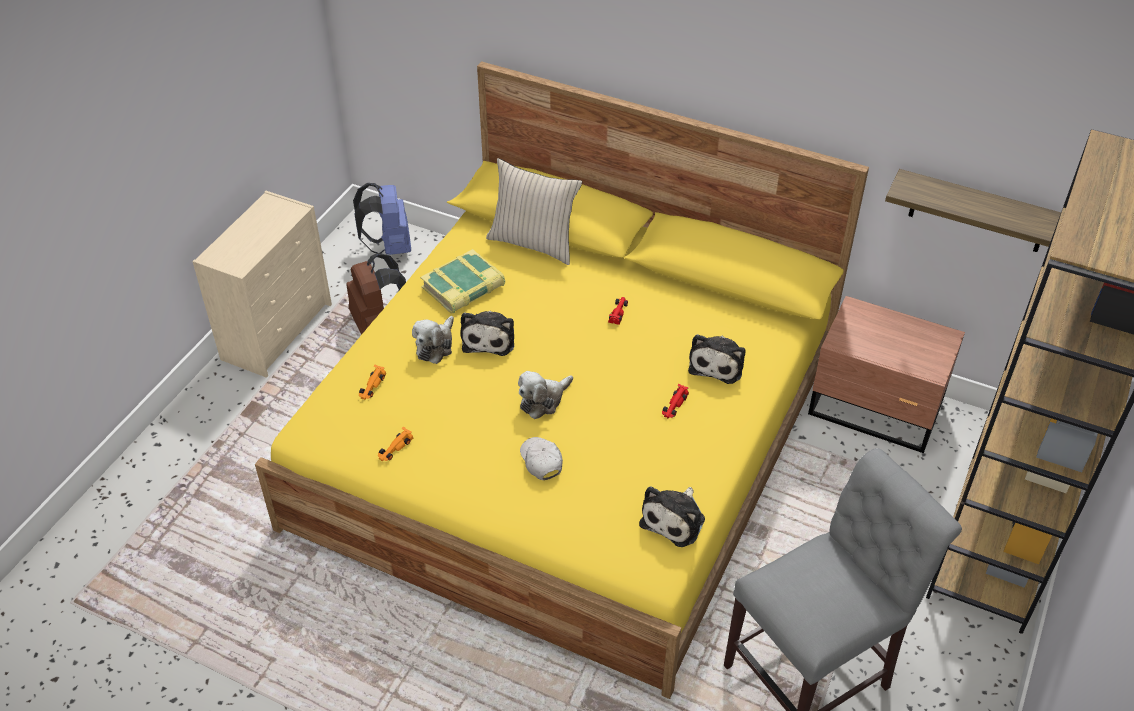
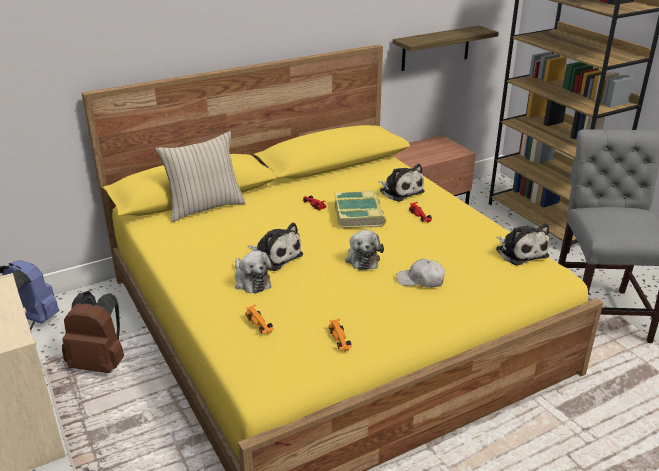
camera: 55 degrees left, 15 degrees down
book [421,249,505,313] -> book moved to [334,190,386,229]

